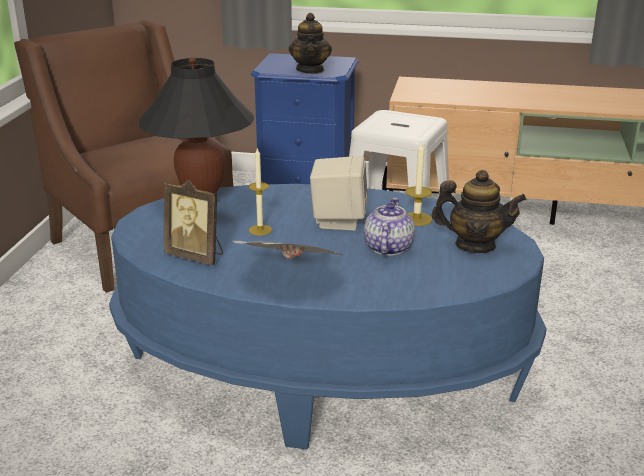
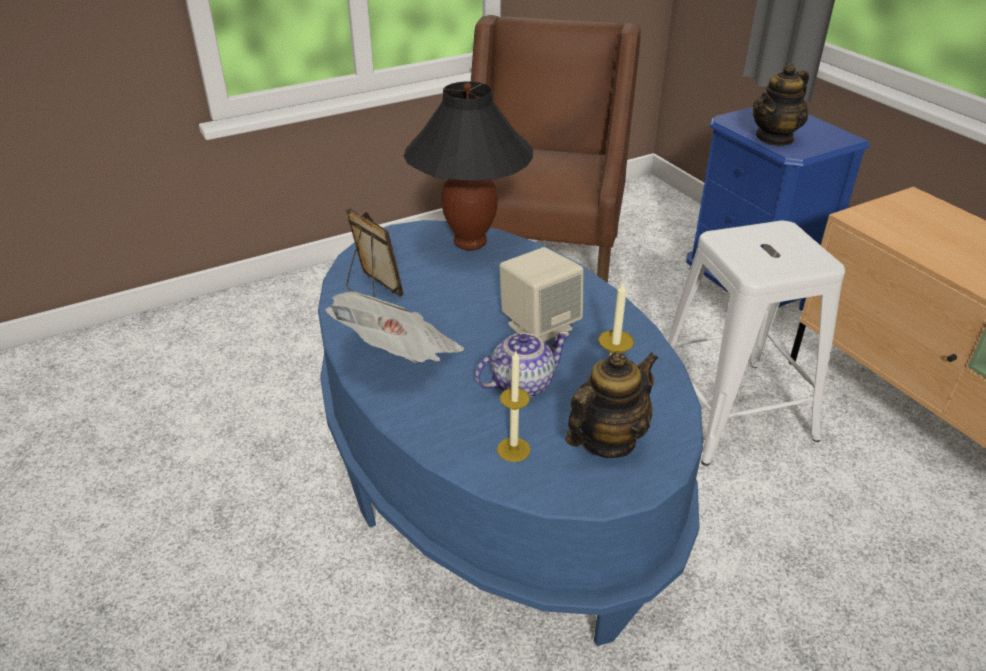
camera: 50 degrees right, 10 degrees up
picture frame [164,180,223,265] -> picture frame turned 150 degrees clockwise [346,208,403,298]
candle [248,147,272,236] -> candle moved to [497,351,531,462]
teapot [432,170,527,253] -> teapot turned 105 degrees counterclockwise [565,351,658,458]

